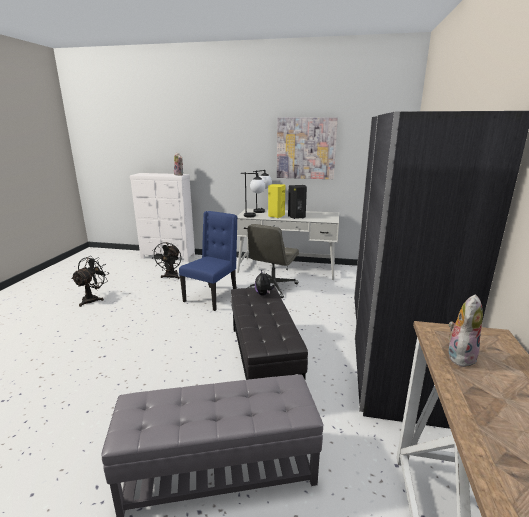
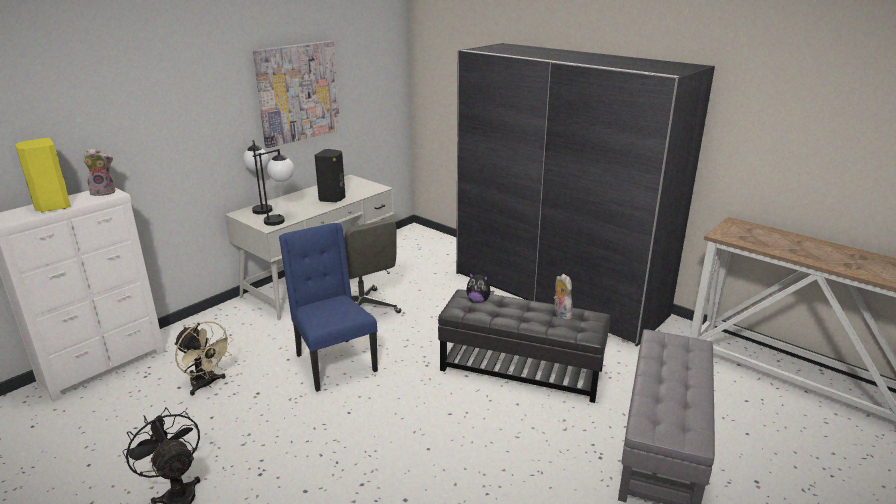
camera: 60 degrees left, 5 degrees up
black fan [151,242,181,279] -> beige fan [174,321,233,396]
yellow speaker [268,184,285,218] -> yellow speaker moved to [15,138,71,212]
plush toy [448,294,483,367] -> plush toy moved to [554,274,574,320]

